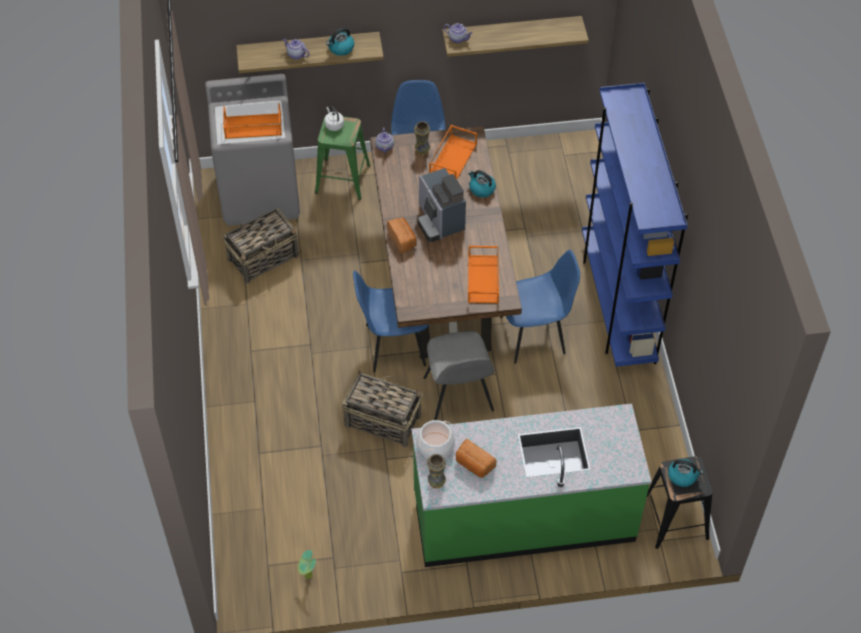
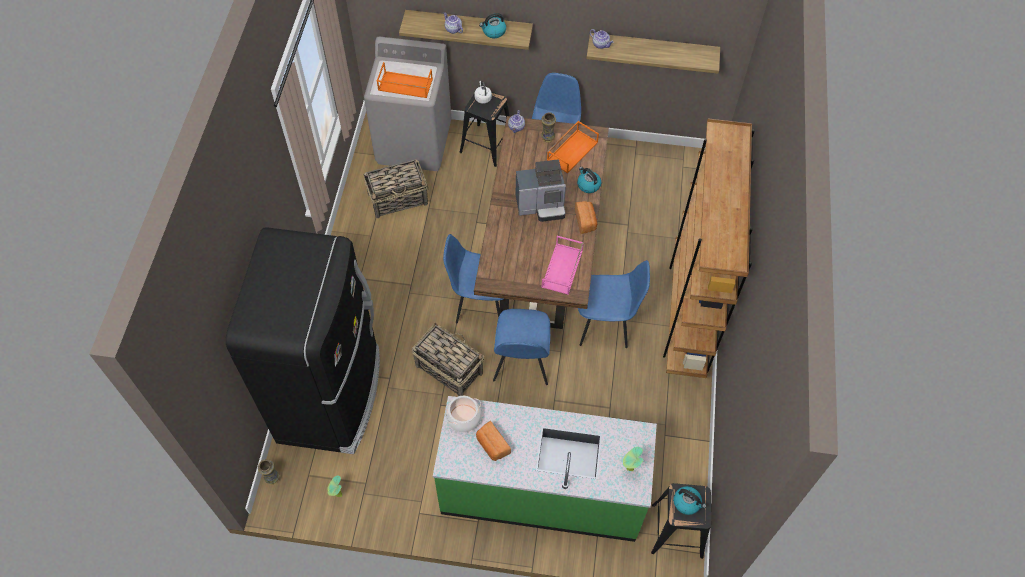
camera: 15 degrees right, 5 degrees up
green stool [315,117,370,200] -> black stool [460,91,509,167]
bread [387,218,416,253] -> bread moved to [575,201,597,234]
coffee machine [418,168,466,242] -> coffee machine turned 90 degrees counterclockwise [516,159,566,222]
grey chair [424,331,494,420] -> blue chair [493,309,550,385]
vase [427,454,446,489] -> vase moved to [258,459,279,484]
orange tray [468,246,499,304] -> pink tray [541,236,584,295]
blue bookcase [582,83,688,367] -> brown bookcase [663,118,755,378]
none -> black fridge [226,227,380,454]
none -> potted plant [623,447,643,471]

